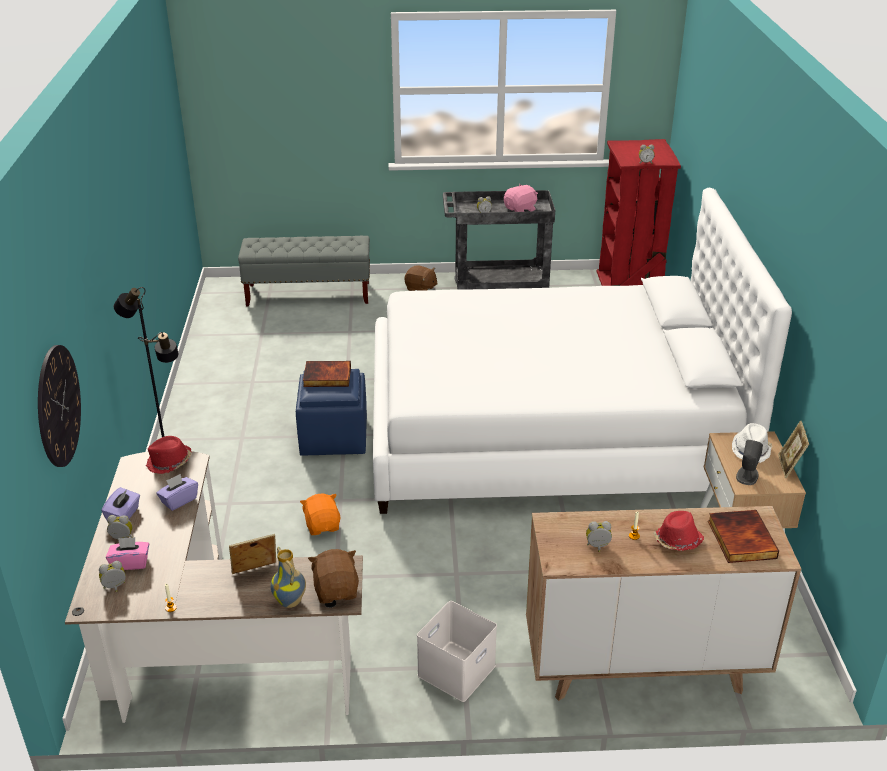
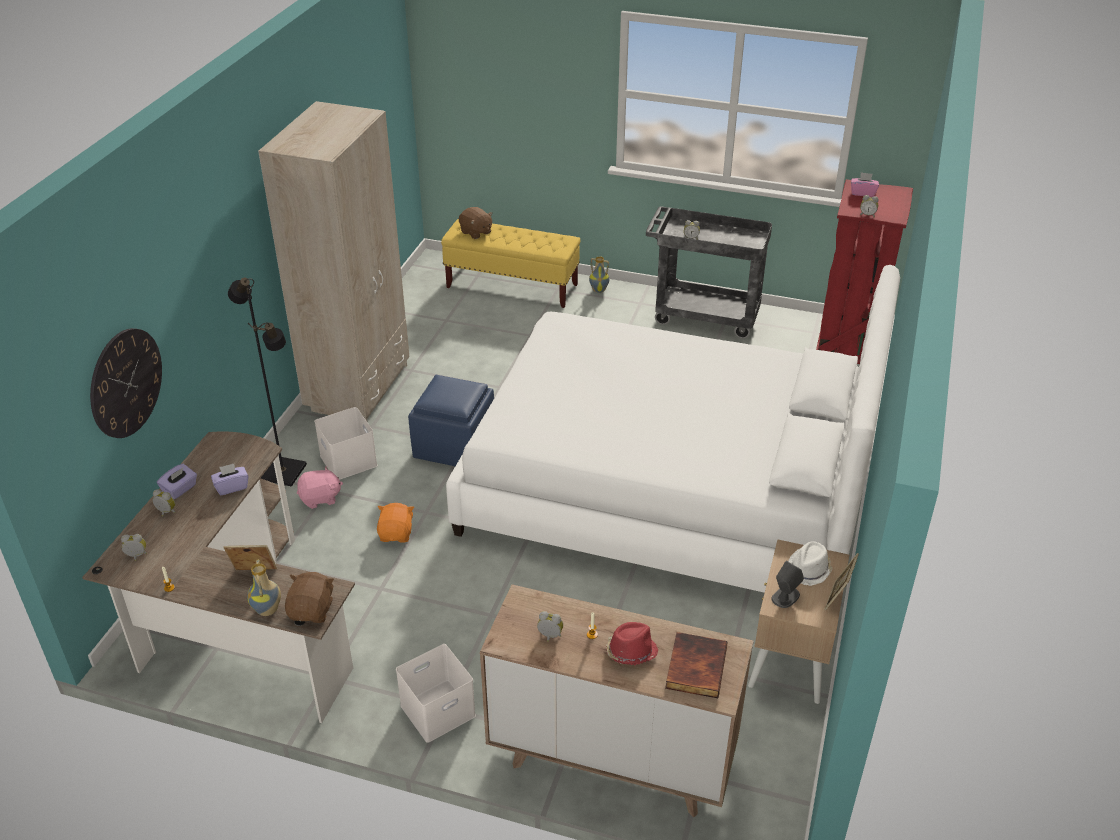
camera: 20 degrees right, 5 degrees up
pink tissue box [106,537,149,570] -> pink tissue box moved to [851,172,879,197]
red hat [146,436,191,474] -> none
grey bench [238,236,370,306] -> yellow bench [441,219,580,308]
book [303,361,351,387] -> none
brown plush toy [405,265,438,291] -> brown plush toy moved to [459,207,493,239]
pink plush toy [504,184,538,212] -> pink plush toy moved to [297,466,343,509]
none -> beige wardrobe [258,101,409,422]
none -> white storage box [314,407,378,480]
none -> vase [589,256,609,293]

